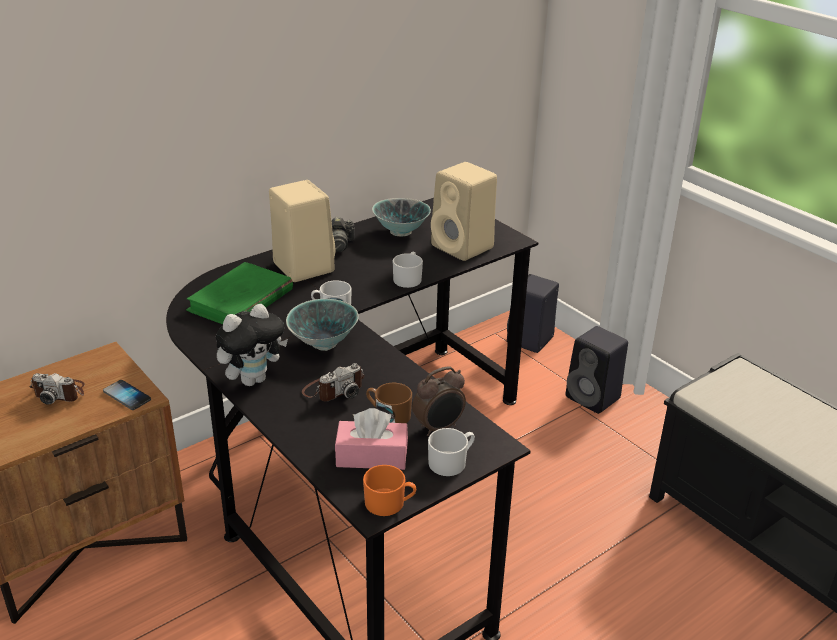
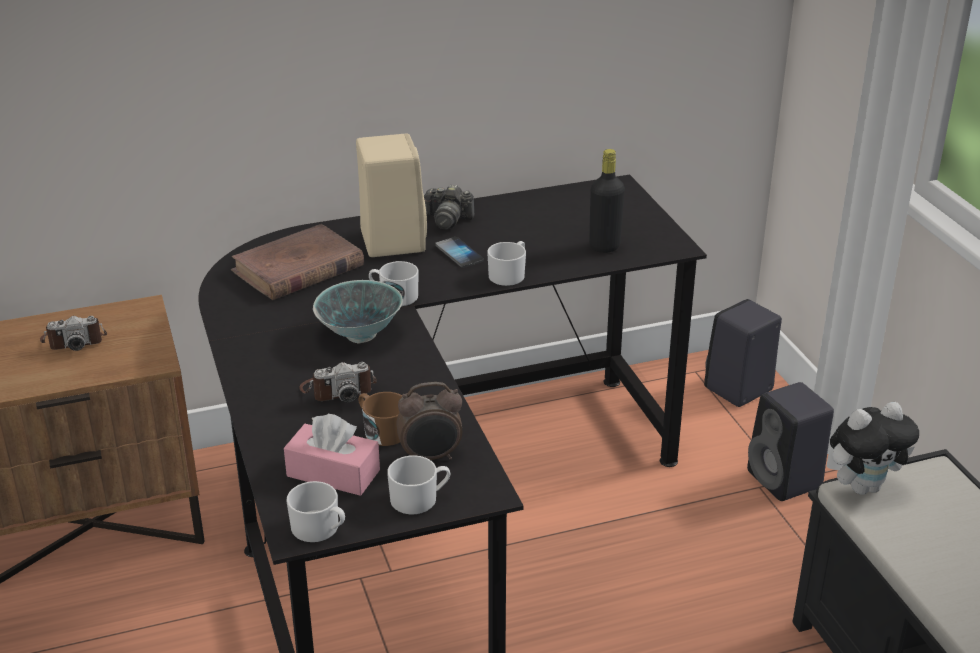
camera: 20 degrees right, 0 degrees up
camera [29,373,85,405] -> camera turned 45 degrees counterclockwise [40,316,107,351]
phone [103,380,151,410] -> phone moved to [435,237,484,268]
green book [186,262,293,324] -> brown book [231,224,364,300]
plush toy [216,304,288,386] -> plush toy moved to [830,402,919,495]
orange mug [363,465,416,516] -> white mug [287,481,345,542]
bowl [372,198,431,236] -> none
beige speaker [431,162,497,261] -> black bottle [589,149,625,253]

